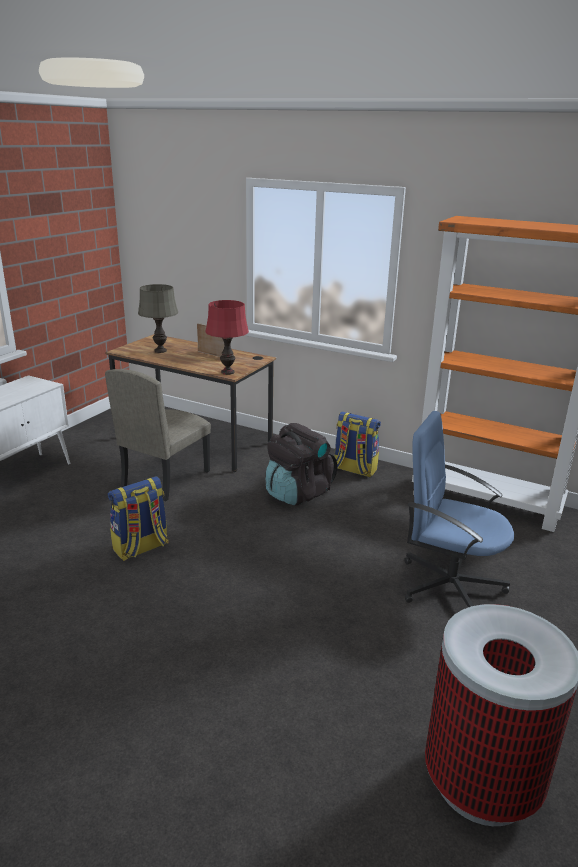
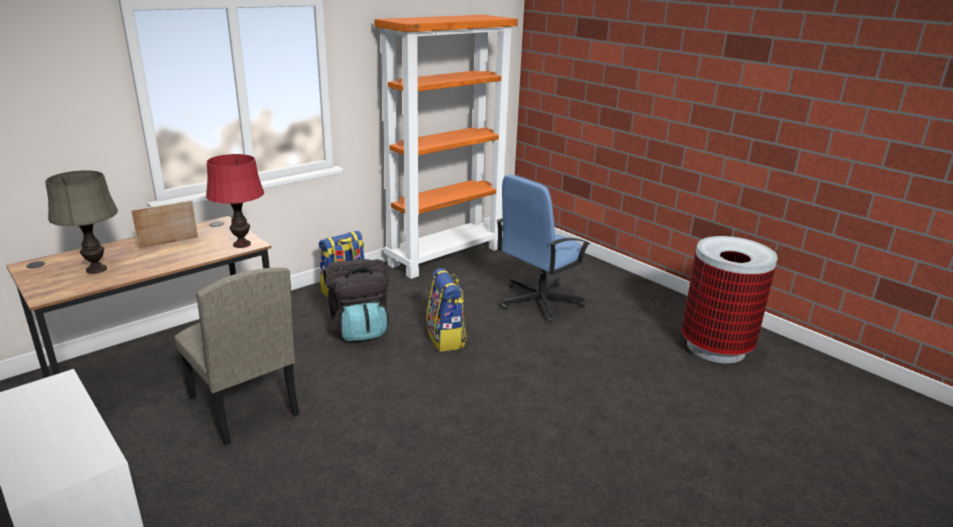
camera: 70 degrees left, 0 degrees up
backpack [108,476,169,561] -> backpack moved to [426,268,467,352]

